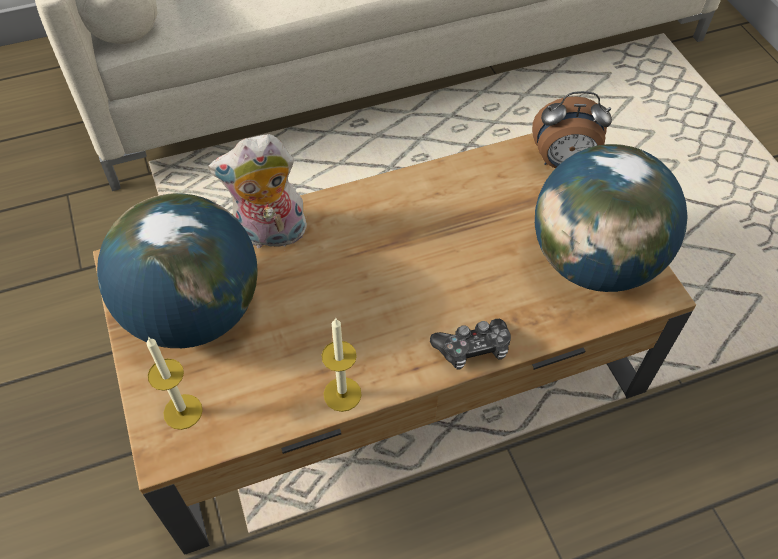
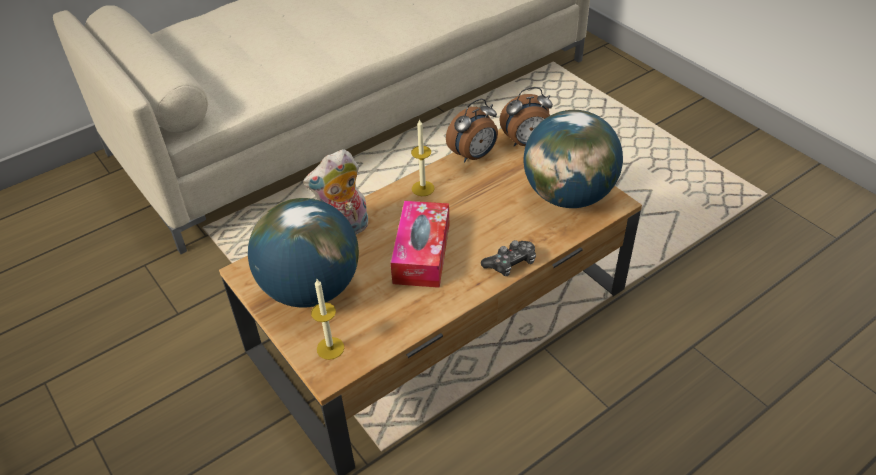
camera: 15 degrees left, 10 degrees down
candle [322,318,362,412] -> candle moved to [411,119,435,196]
none -> tissue box [391,201,449,288]
none -> alarm clock [446,99,498,163]

